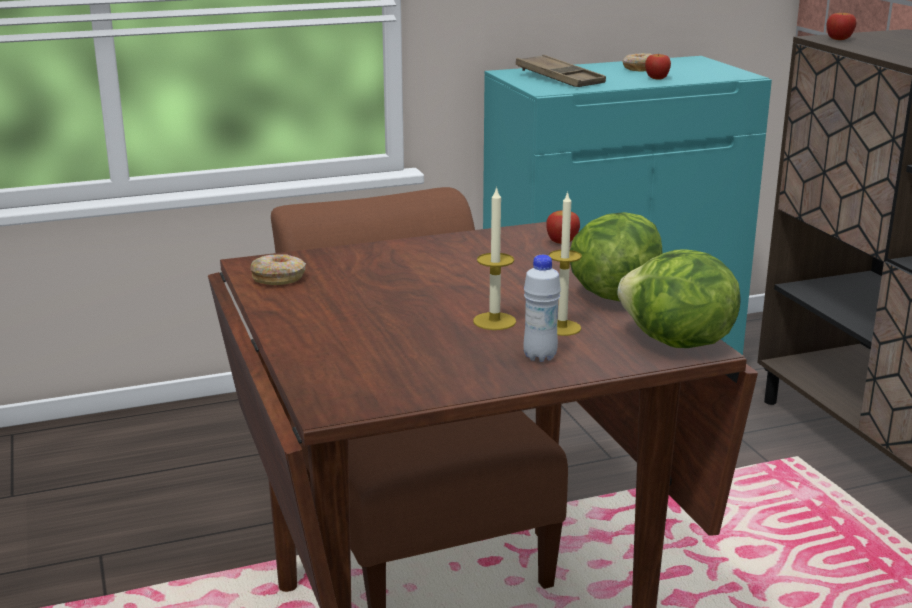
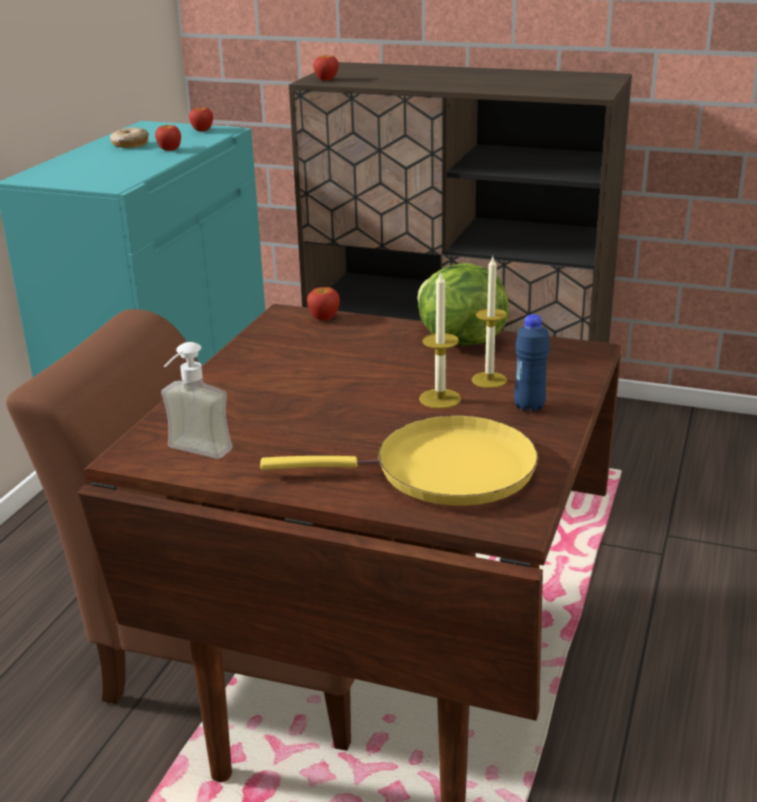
camera: 50 degrees left, 5 degrees up
donut [250,254,306,285] -> soap dispenser [161,342,232,459]
brown tray [516,55,606,87] -> none
white bottle [523,255,561,362] -> blue bottle [514,314,550,412]
lettuce [617,249,741,348] -> none
none -> apple [189,107,213,132]
none -> yellow frying pan [260,415,538,506]

